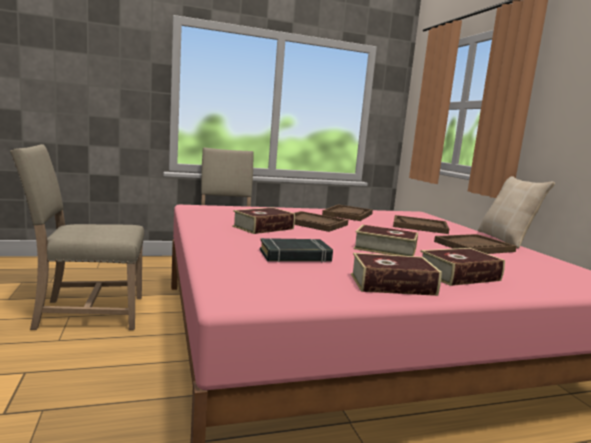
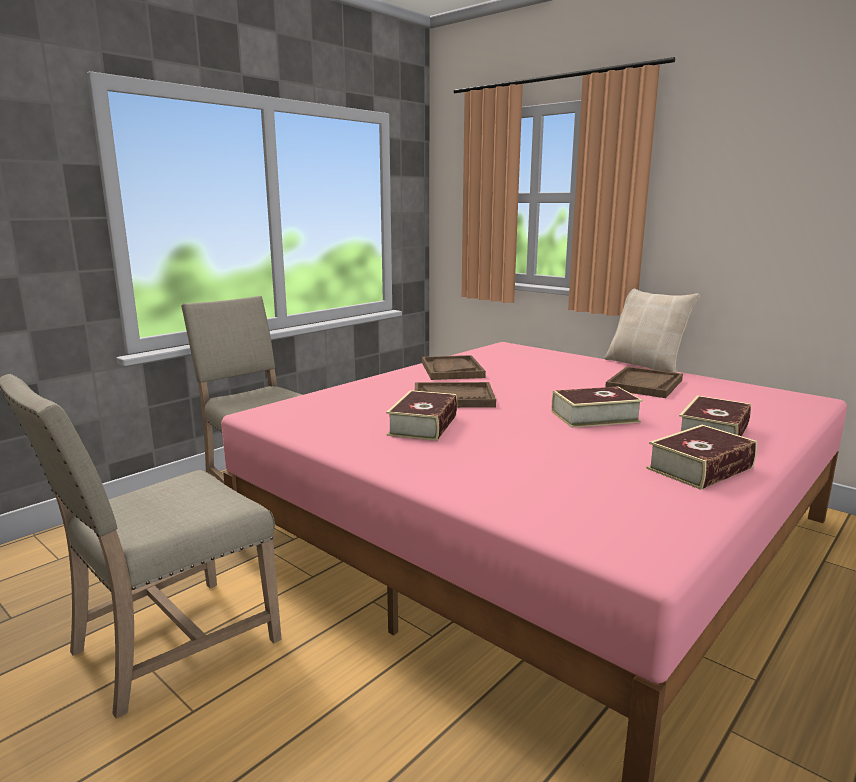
camera: 30 degrees left, 5 degrees up
black book [260,238,333,263] -> none
brown tray [393,215,449,234] -> none

